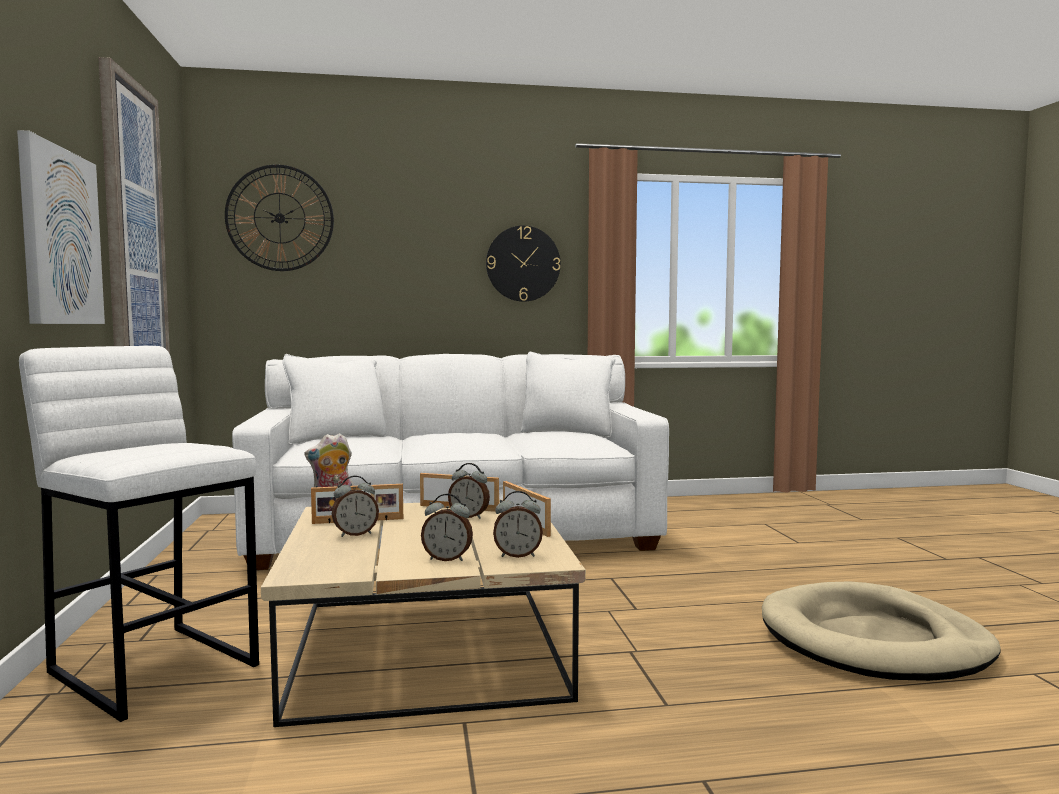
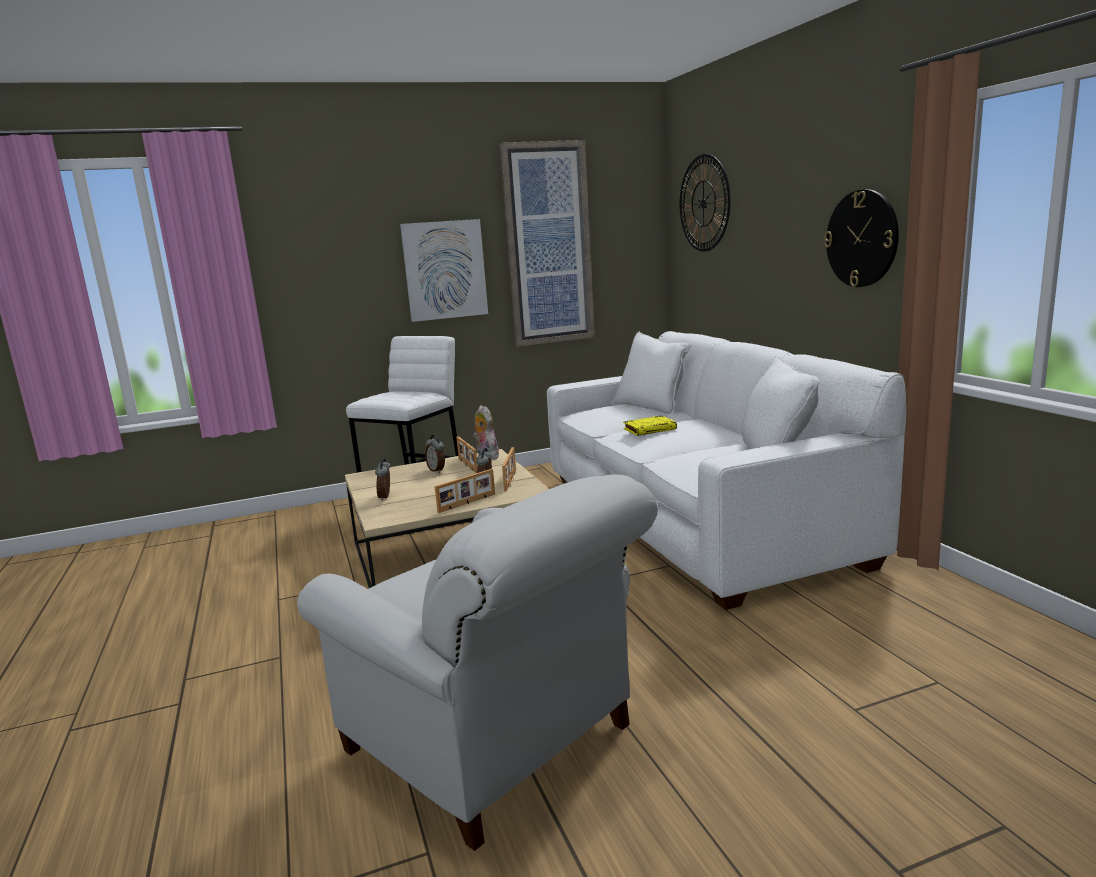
camera: 80 degrees right, 10 degrees up
alarm clock [493,491,543,558] -> none
beige dog bed [762,581,1001,681] -> white armchair [297,475,658,851]
none -> yellow book [623,416,677,436]

